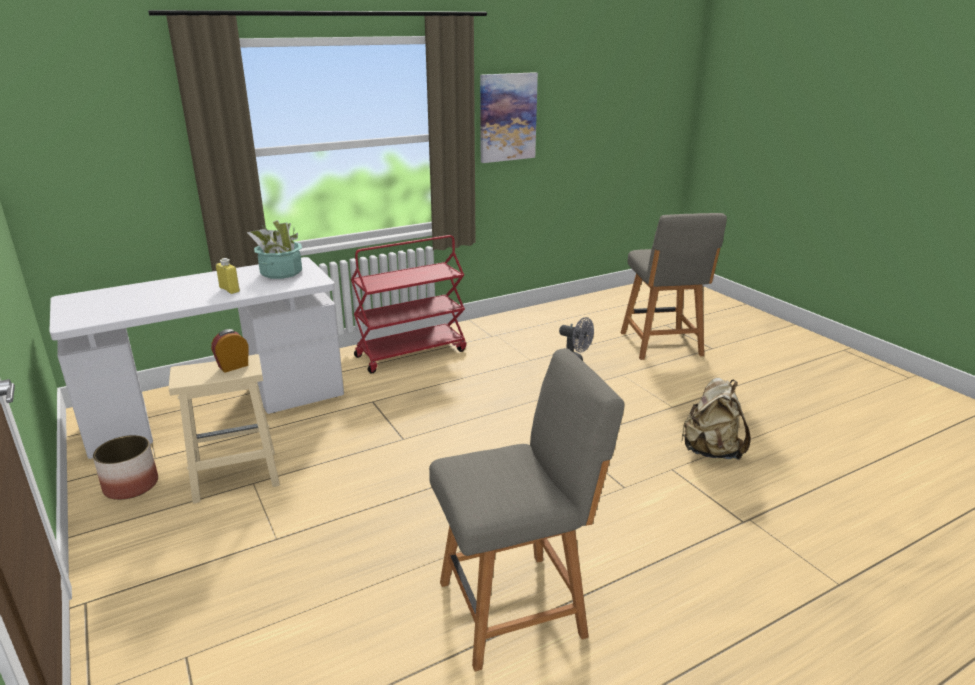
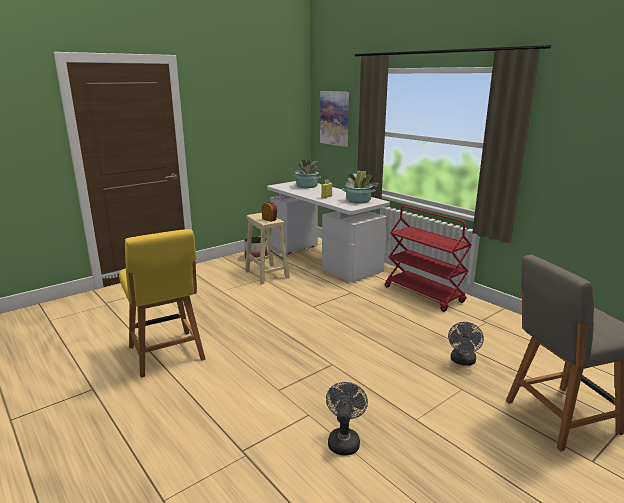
camera: 80 degrees right, 5 degrees down
grey chair [429,348,625,672] -> yellow chair [119,229,205,378]
picture [480,72,538,163] -> picture moved to [320,91,349,147]
beige backpack [681,378,751,460] -> grey fan [326,382,368,456]
none -> potted plant [291,159,321,188]

